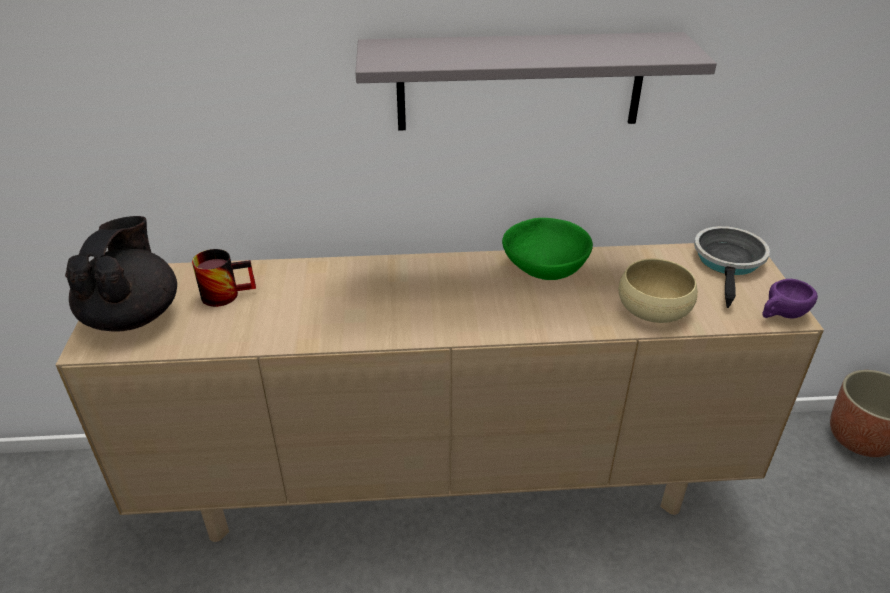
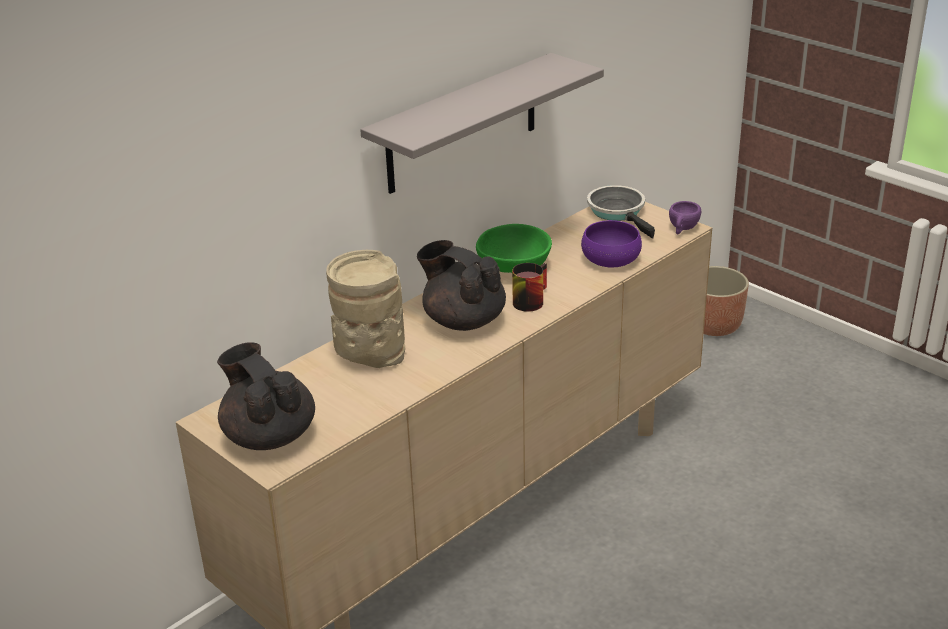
camera: 40 degrees left, 5 degrees down
mug [192,249,256,307] -> mug moved to [512,263,547,312]
beige bowl [619,259,698,323] -> purple bowl [581,220,642,267]
none -> beige vase [326,250,405,368]
none -> black teapot [417,240,506,331]

